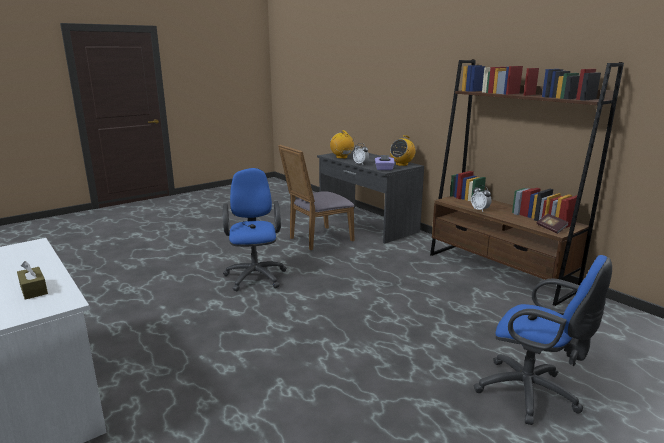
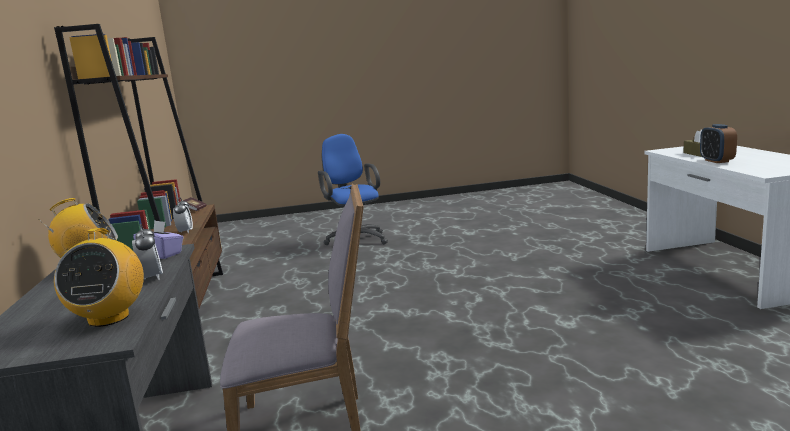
camera: 150 degrees left, 5 degrees down
blue office chair [223,168,287,291] -> none
none -> alarm clock [700,124,737,163]

